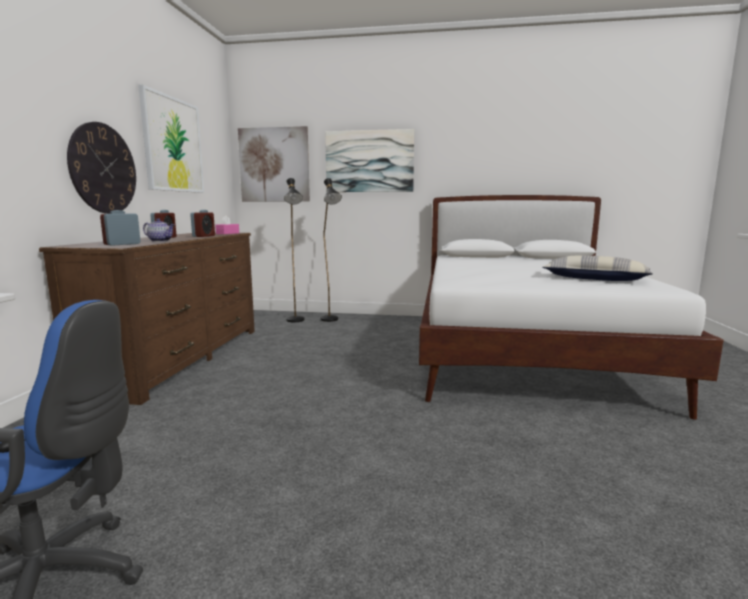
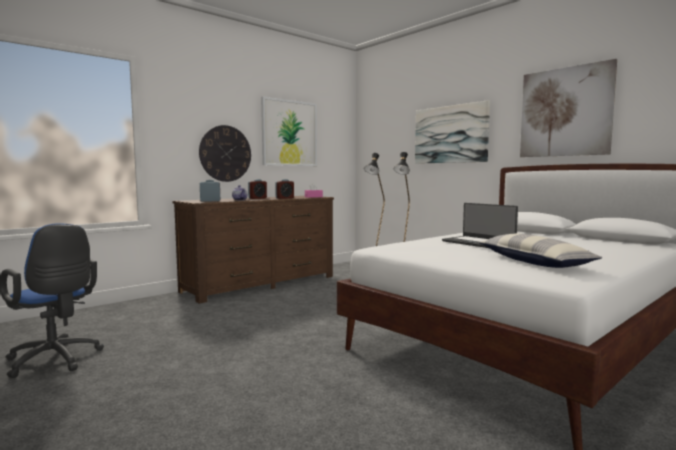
camera: 40 degrees right, 5 degrees down
picture [238,126,310,202] -> picture moved to [520,59,617,157]
none -> laptop [442,203,518,248]

